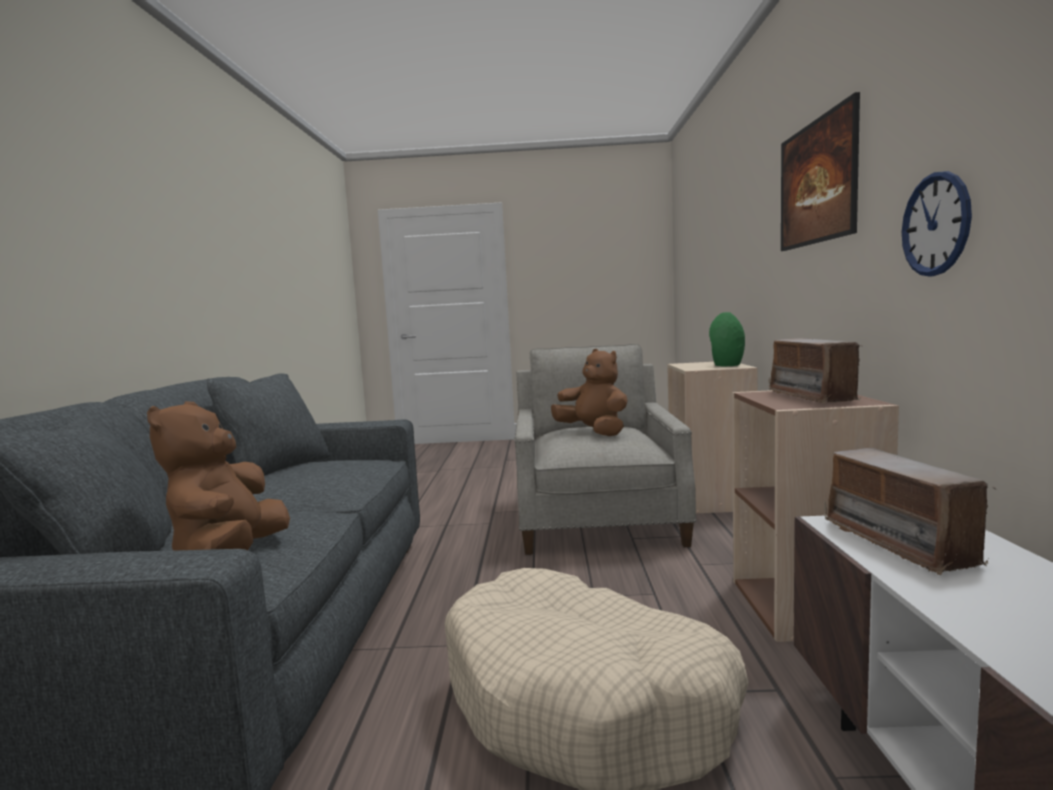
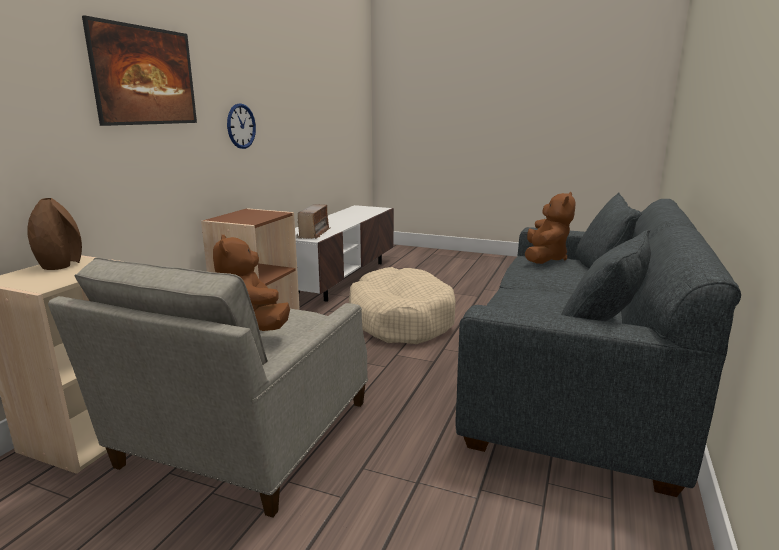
camera: 160 degrees left, 10 degrees up
green vase [709,312,745,366] -> brown vase [27,198,82,270]
radio [768,338,863,404] -> none

